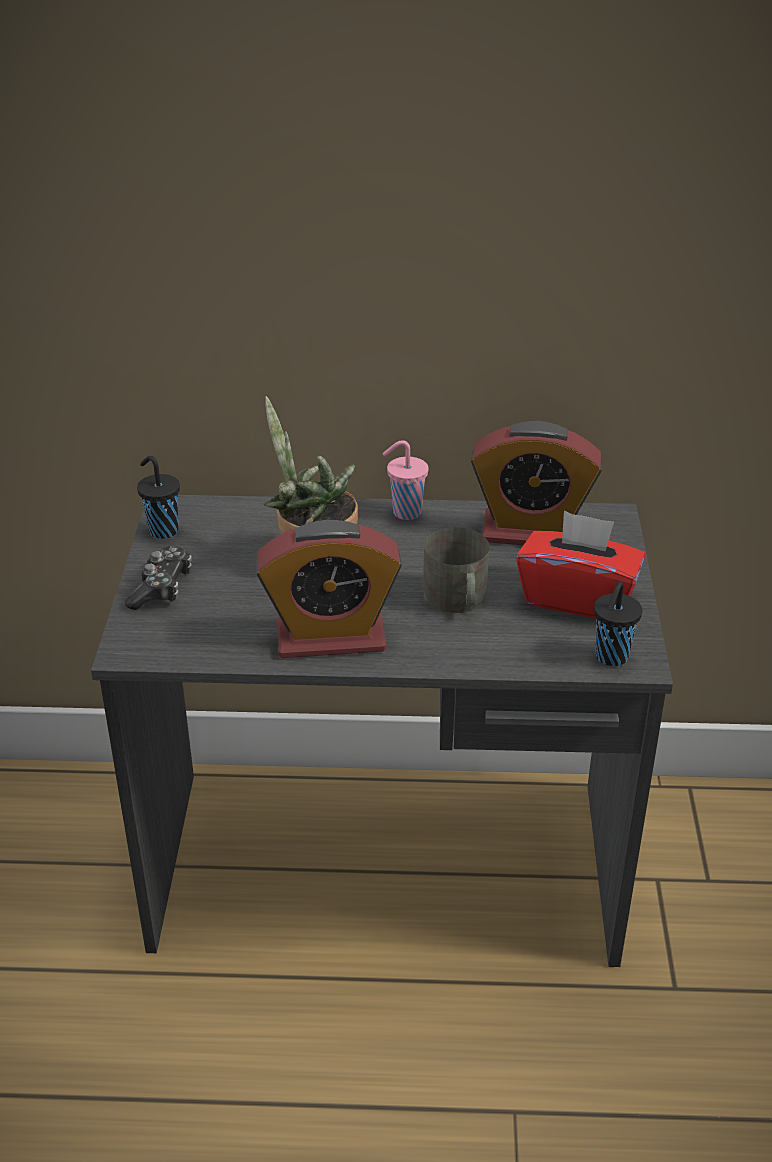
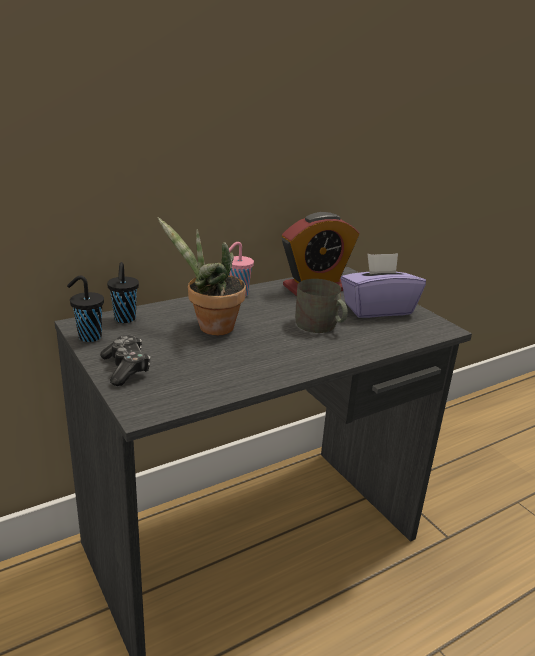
camera: 35 degrees left, 10 degrees down
alarm clock [256,520,402,658] -> none
red tissue box [516,511,645,619] -> purple tissue box [340,253,426,318]
black cup [594,581,642,666] -> black cup moved to [107,262,139,323]

